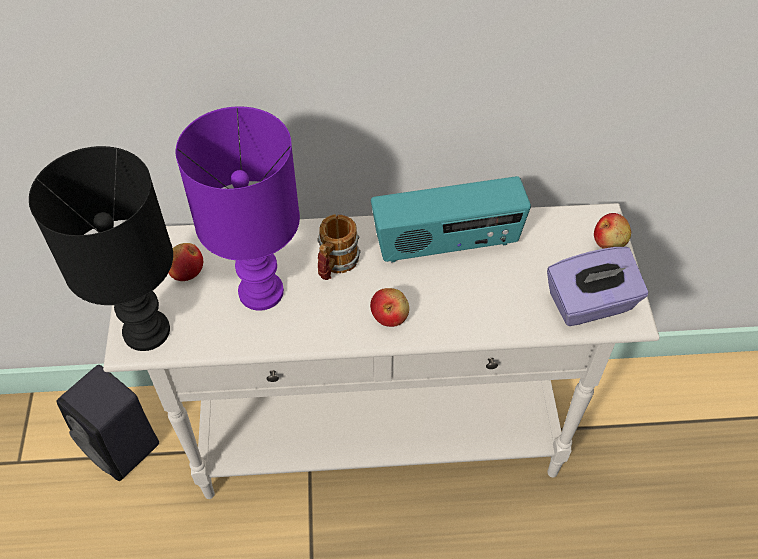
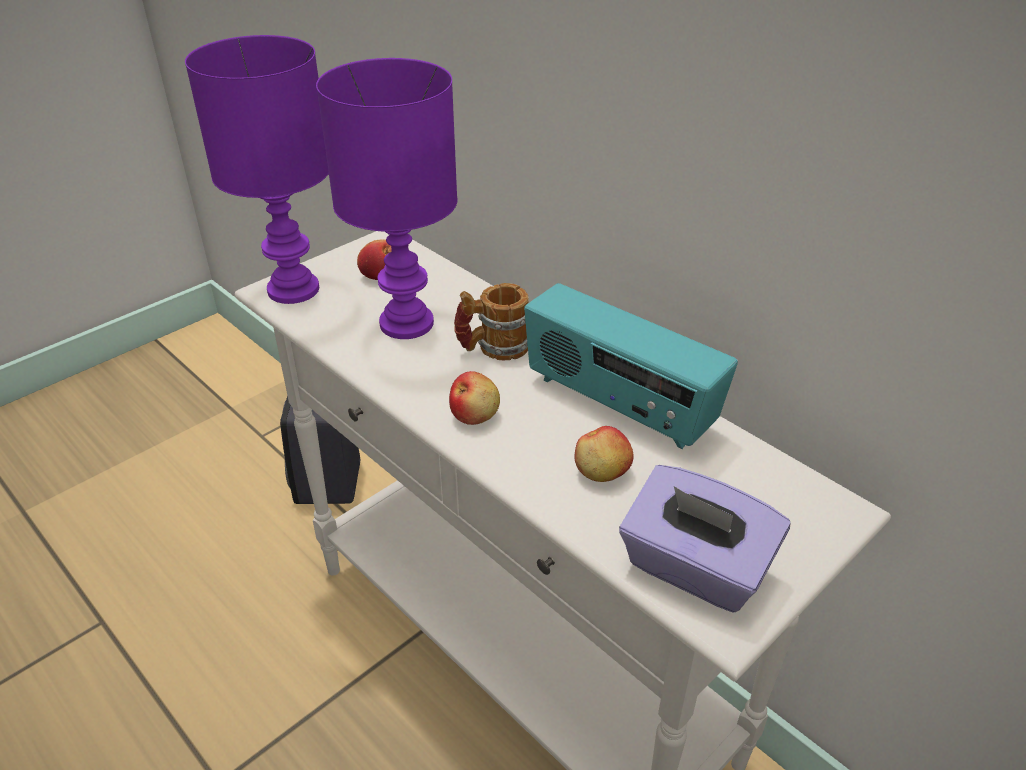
camera: 50 degrees right, 15 degrees down
black table lamp [29,146,173,351] -> purple table lamp [185,35,329,304]
apple [594,213,631,249] -> apple moved to [575,426,634,482]

